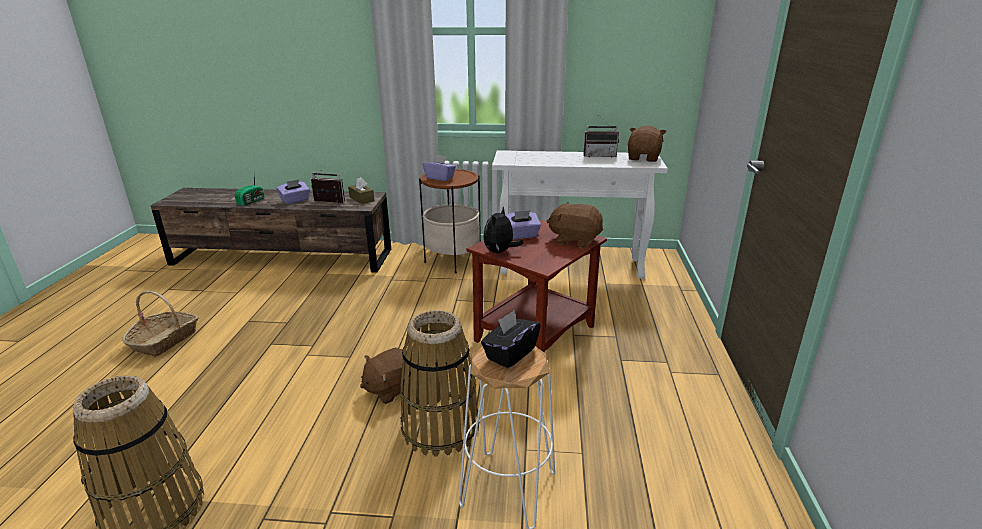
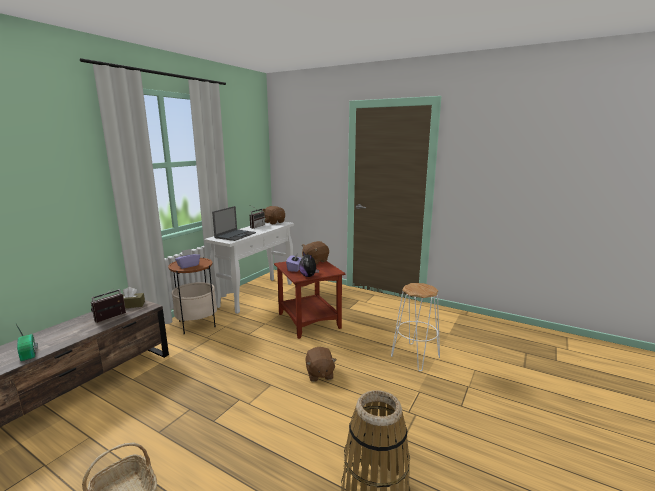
camera: 65 degrees left, 10 degrees down
purple tissue box [276,179,310,204] -> none
basket [400,310,480,457] -> none
black tissue box [481,311,541,368] -> none
none -> laptop [212,206,256,241]

